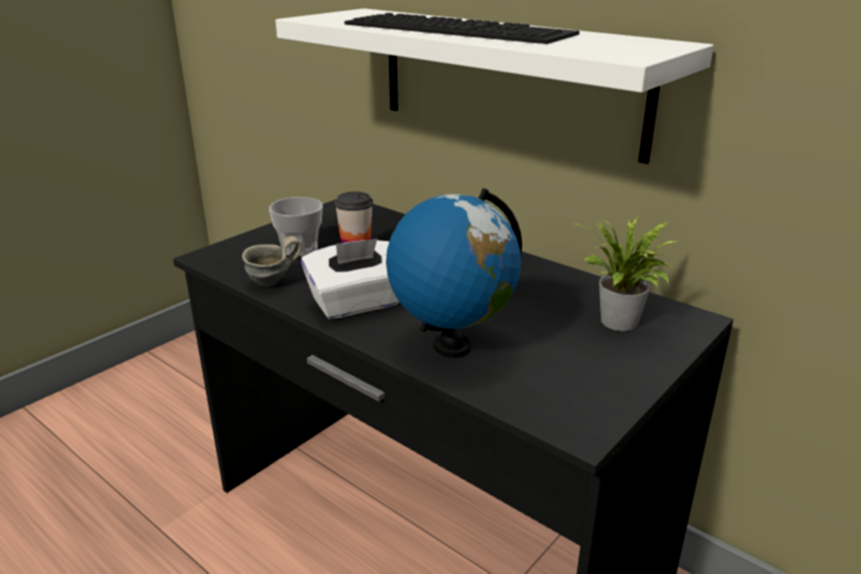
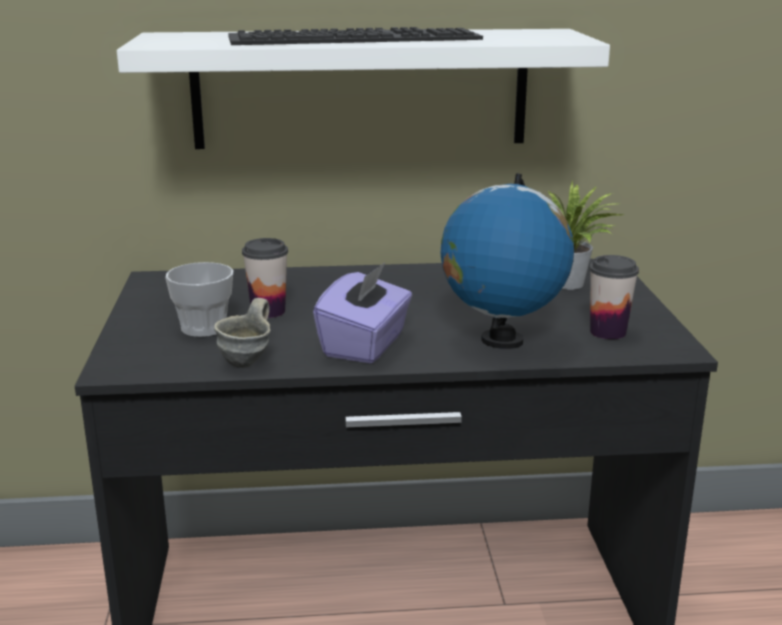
camera: 45 degrees left, 5 degrees down
white tissue box [301,238,399,319] -> purple tissue box [313,263,412,364]
none -> cup [589,255,639,340]

